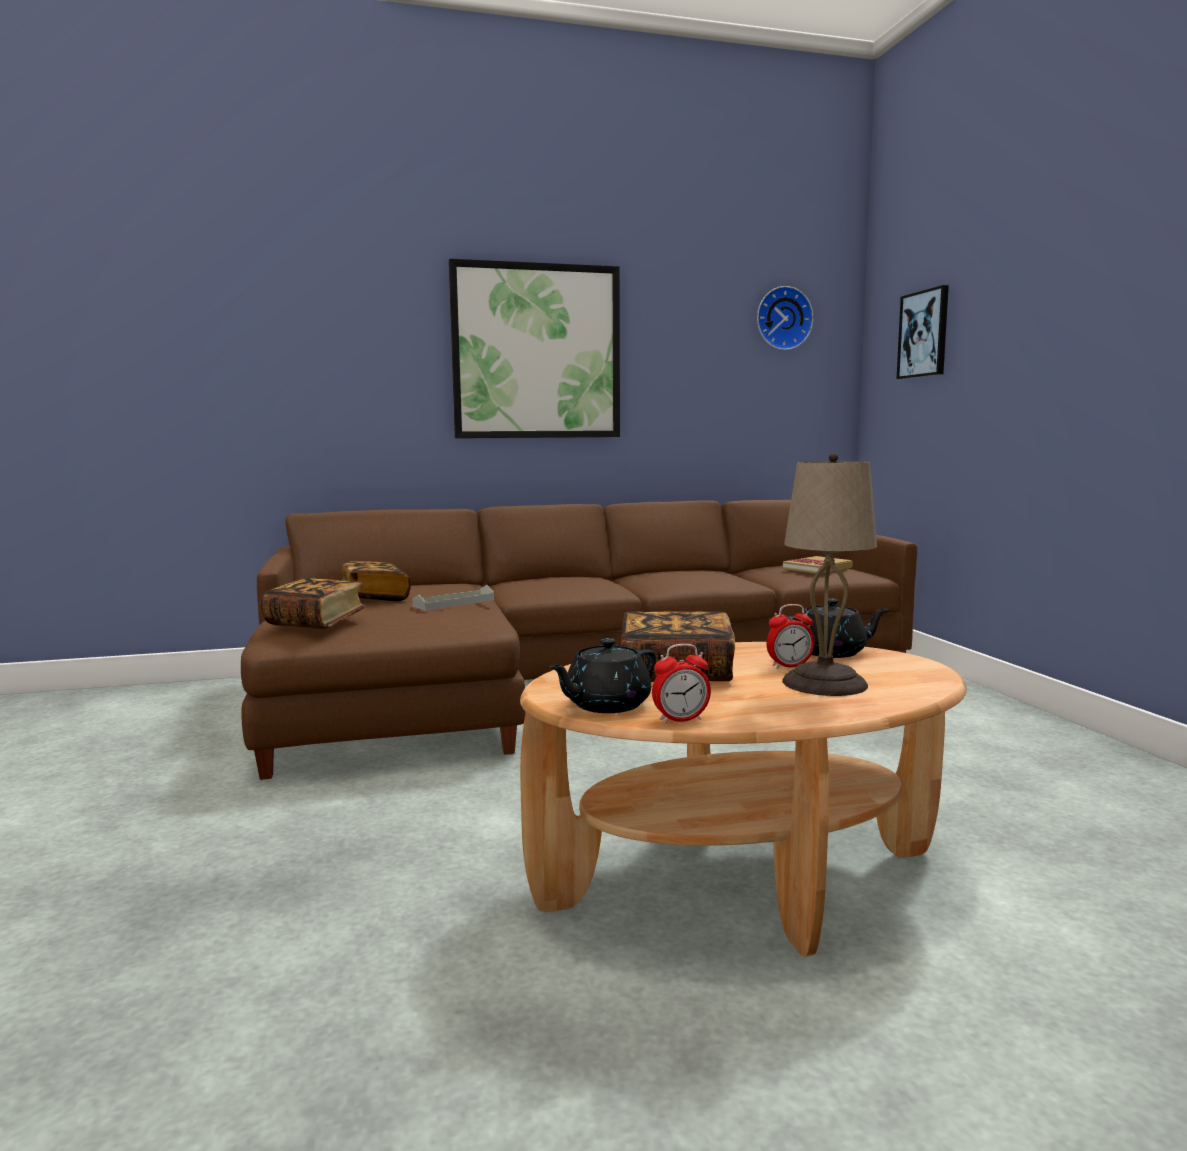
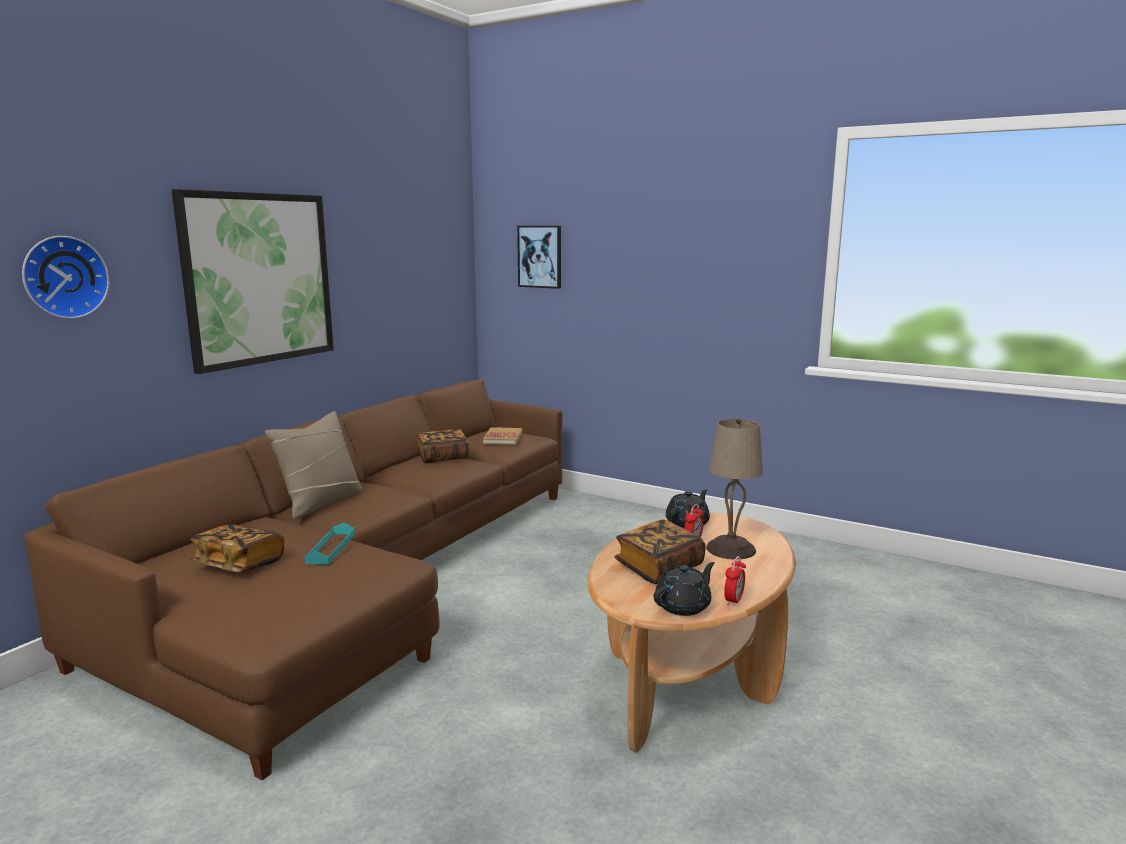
camera: 45 degrees left, 5 degrees up
book [261,578,366,629] -> book moved to [416,429,469,463]
grey tray [412,585,494,611] -> turquoise tray [305,523,355,565]
black teapot [549,638,656,713] -> black teapot turned 135 degrees counterclockwise [654,562,715,616]
wall clock [757,286,814,350] -> wall clock moved to [22,236,109,319]
none -> beige pillow [265,411,363,519]

